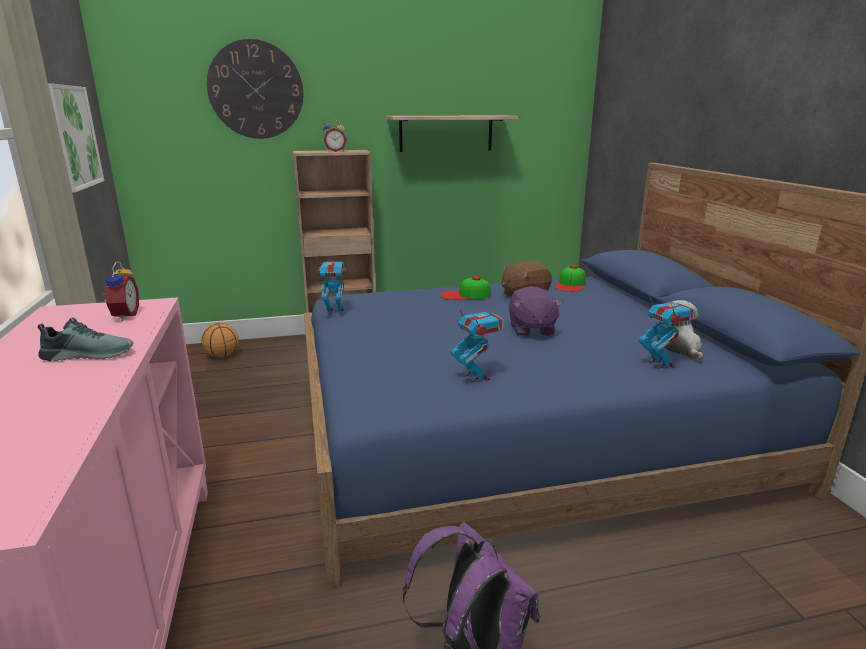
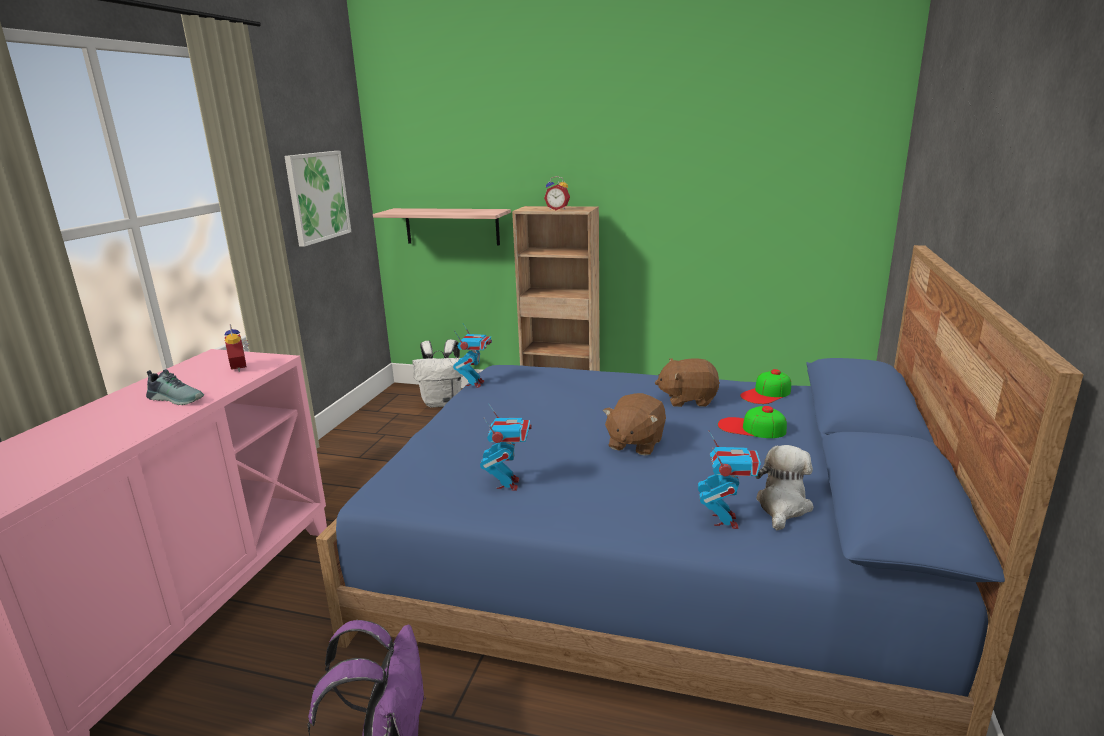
camera: 30 degrees right, 0 degrees up
alarm clock [100,262,139,321] -> alarm clock turned 135 degrees clockwise [225,324,249,372]
basketball [201,323,239,358] -> white backpack [412,339,463,408]
wall clock [207,39,303,139] -> none
toy robot [316,258,345,315] -> toy robot turned 75 degrees clockwise [453,324,492,388]
shelf [386,116,518,152] -> shelf moved to [373,208,511,245]
cap [440,276,491,300] -> cap moved to [718,406,787,438]
purple plush toy [509,286,563,337] -> brown plush toy [603,393,666,456]

